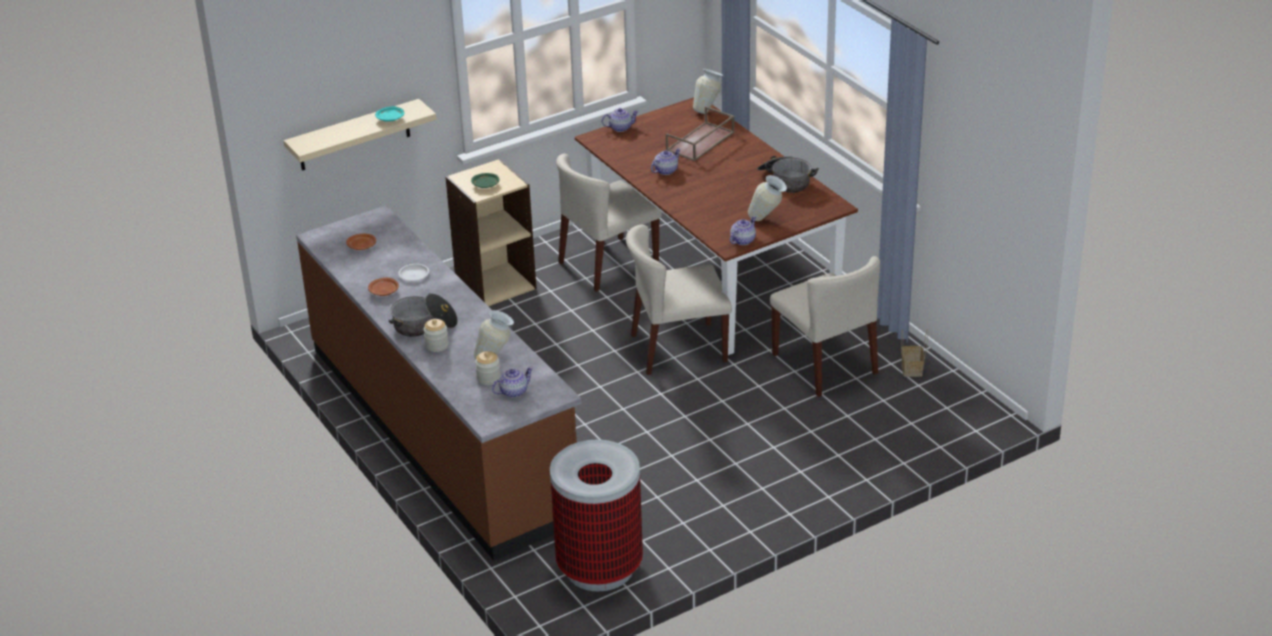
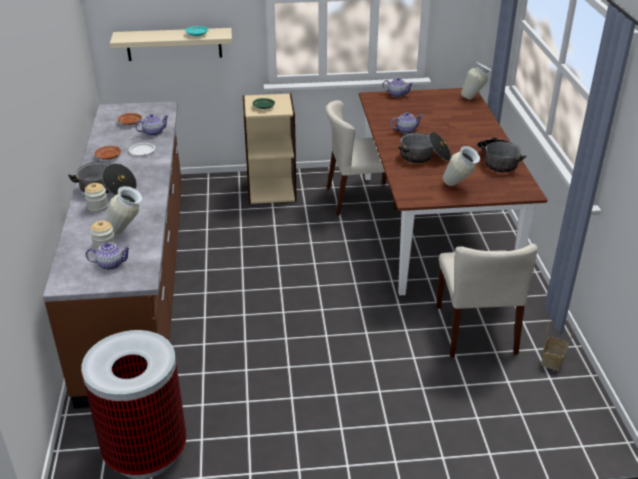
camera: 25 degrees right, 0 degrees up
beige chair [626,225,732,375] -> none
brown tray [666,106,734,161] -> none
teapot [730,216,756,245] -> teapot moved to [135,114,169,136]
none -> cooking pot [398,132,451,163]

